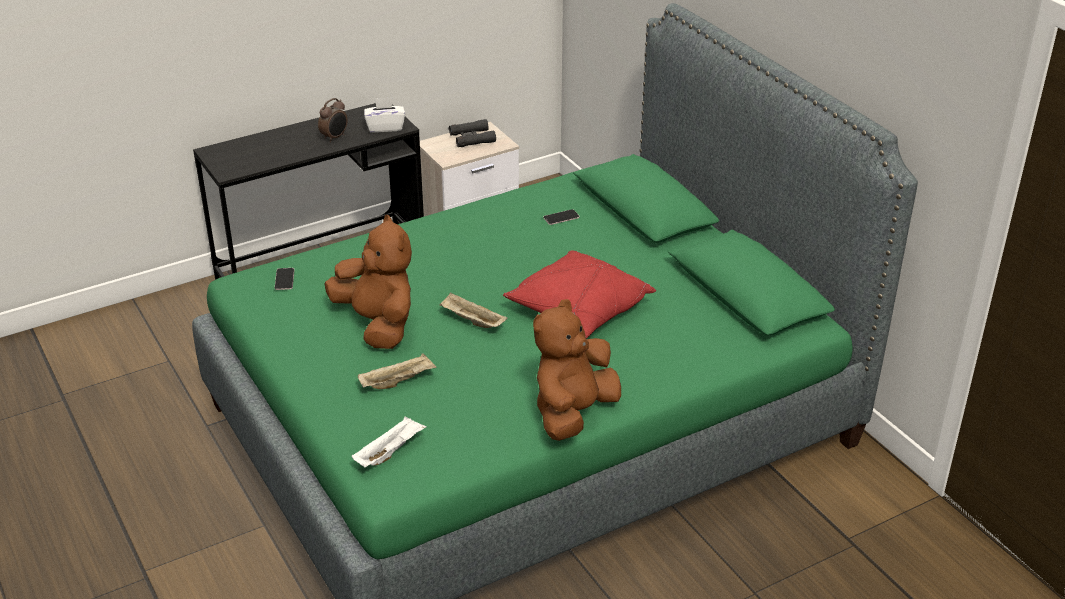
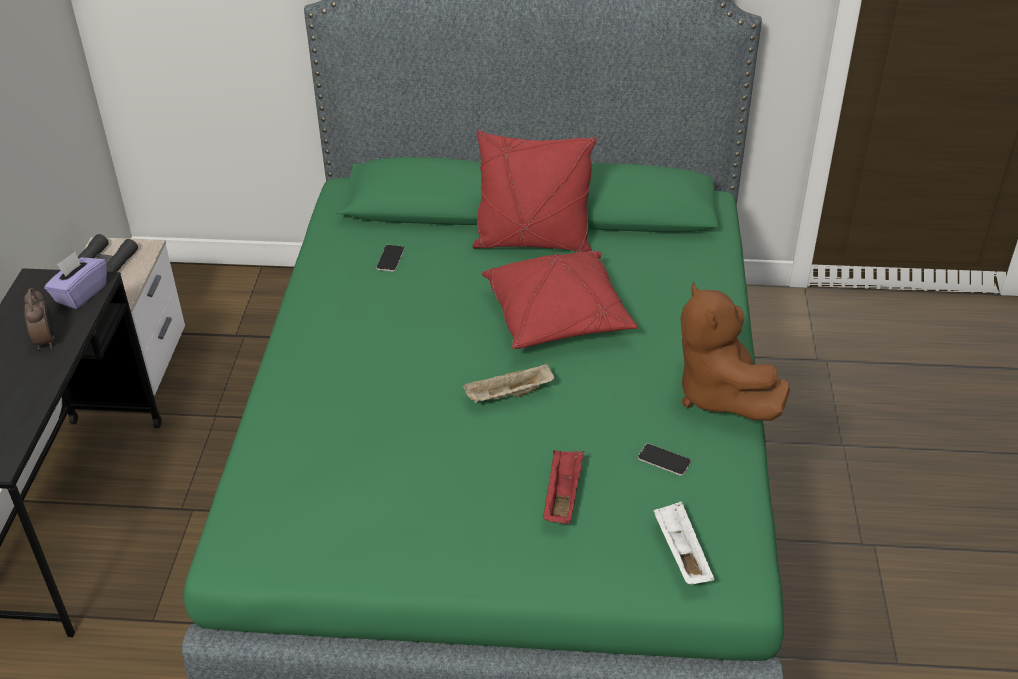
camera: 55 degrees left, 5 degrees up
phone [275,268,294,290] -> phone moved to [638,444,691,475]
brown plush toy [324,214,412,349] -> none
beige tray [358,353,436,389] -> red tray [543,451,584,524]
white tissue box [364,97,405,133] -> purple tissue box [44,251,107,309]
none -> red pillow [473,130,597,252]

